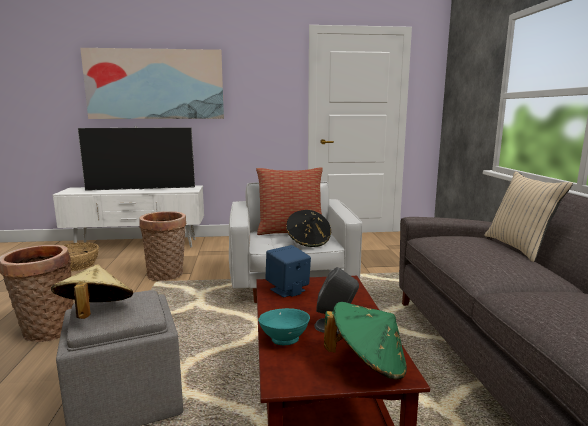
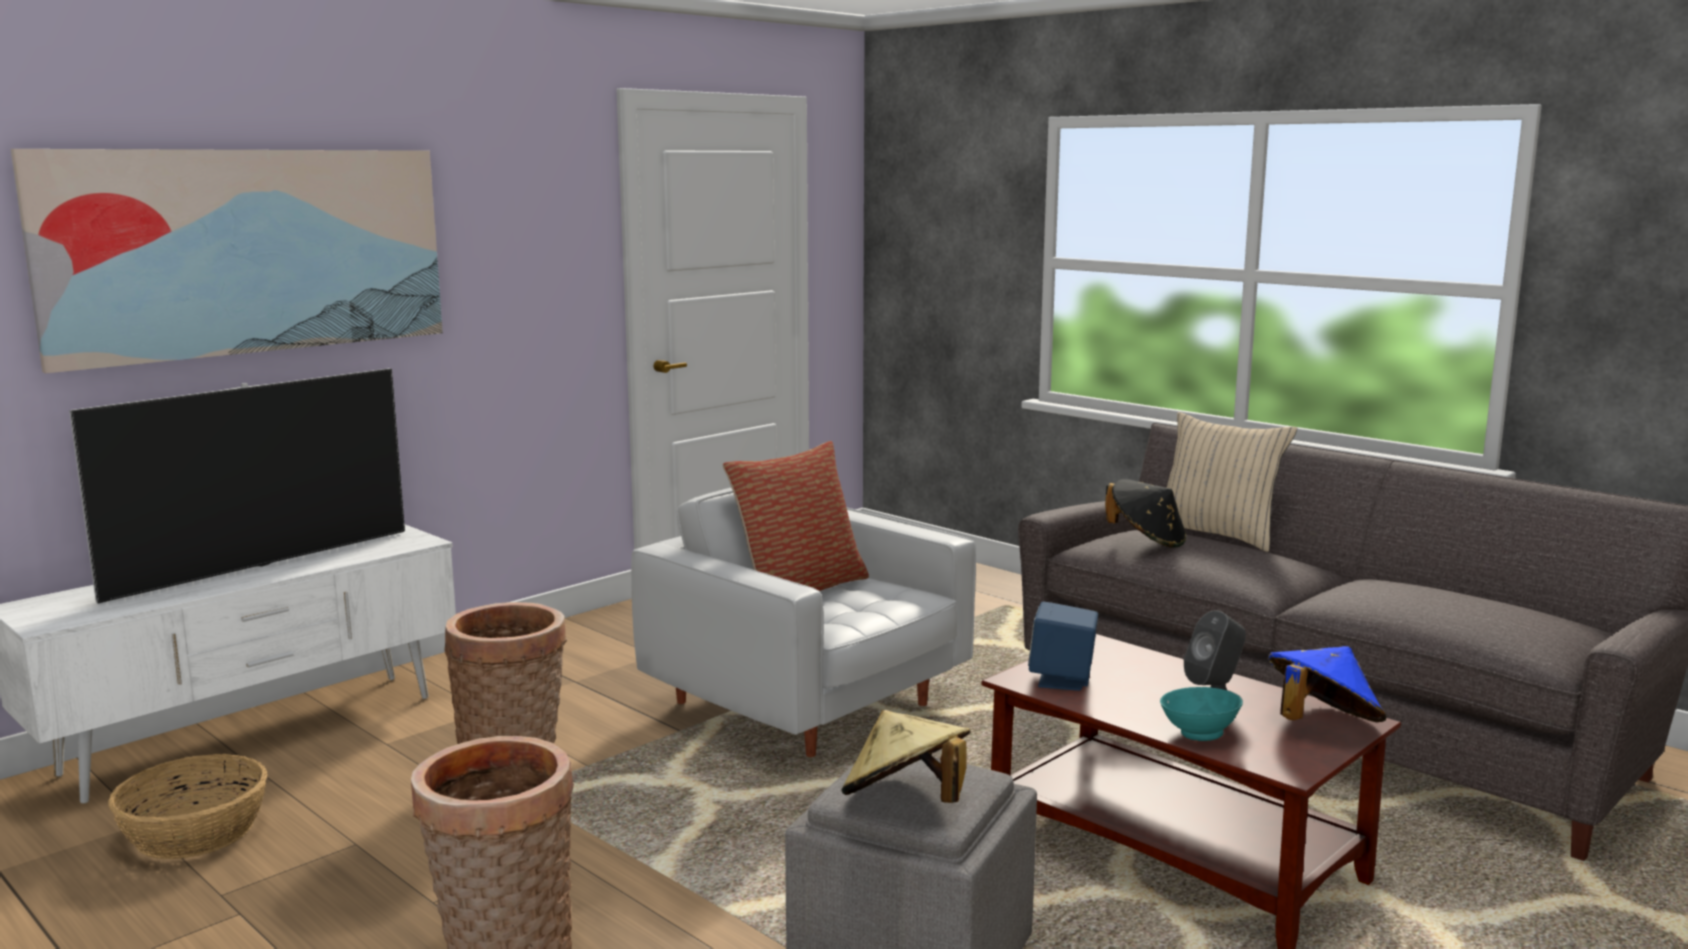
camera: 40 degrees left, 0 degrees up
black hat [286,210,331,247] -> black hat moved to [1105,479,1186,548]
green hat [324,302,407,380] -> blue hat [1267,646,1386,722]

